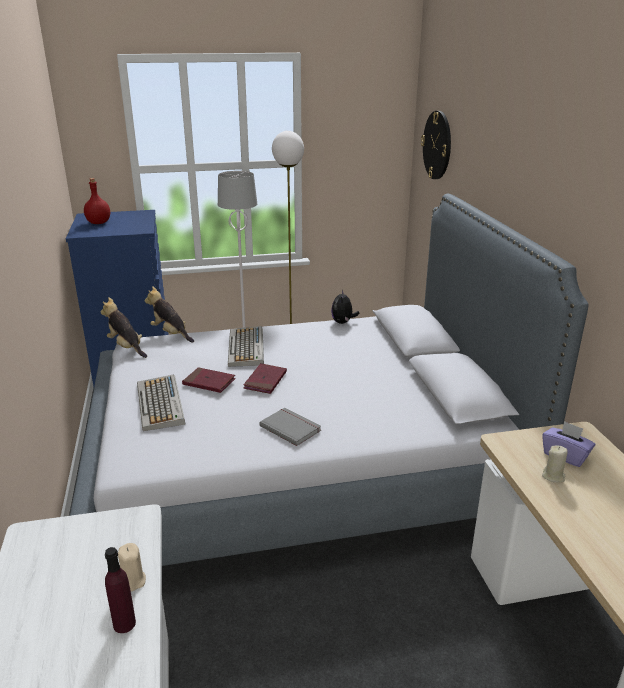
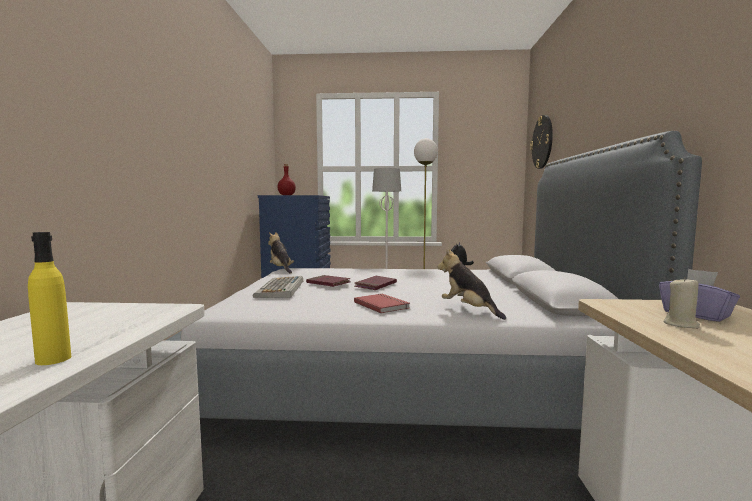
camera: 15 degrees right, 20 degrees down
purple bottle [105,547,136,633] -> yellow bottle [28,232,71,365]
beige candle [118,543,146,591] -> none
plush toy [144,286,194,343] -> plush toy moved to [438,249,506,320]
keyboard [228,326,264,367] -> none
grey book [260,408,321,446] -> red book [354,294,410,313]

